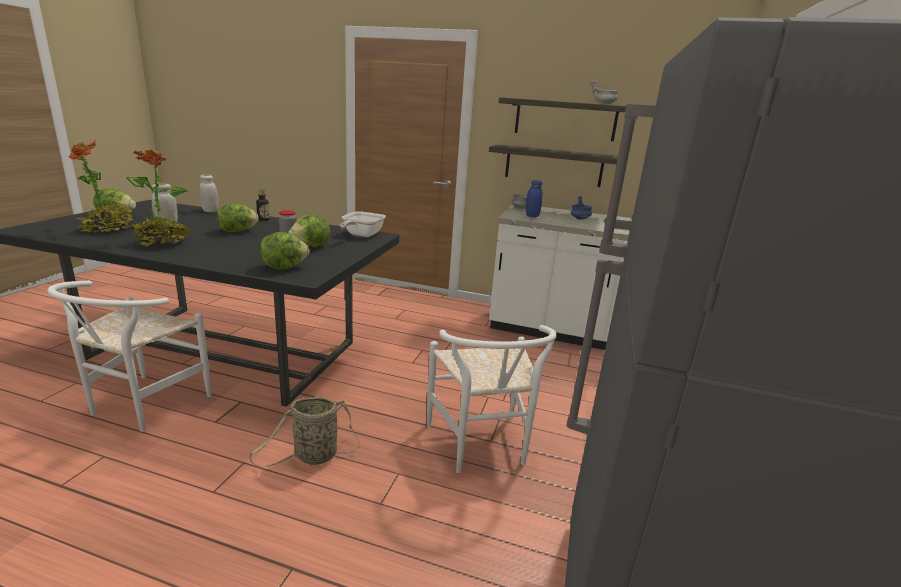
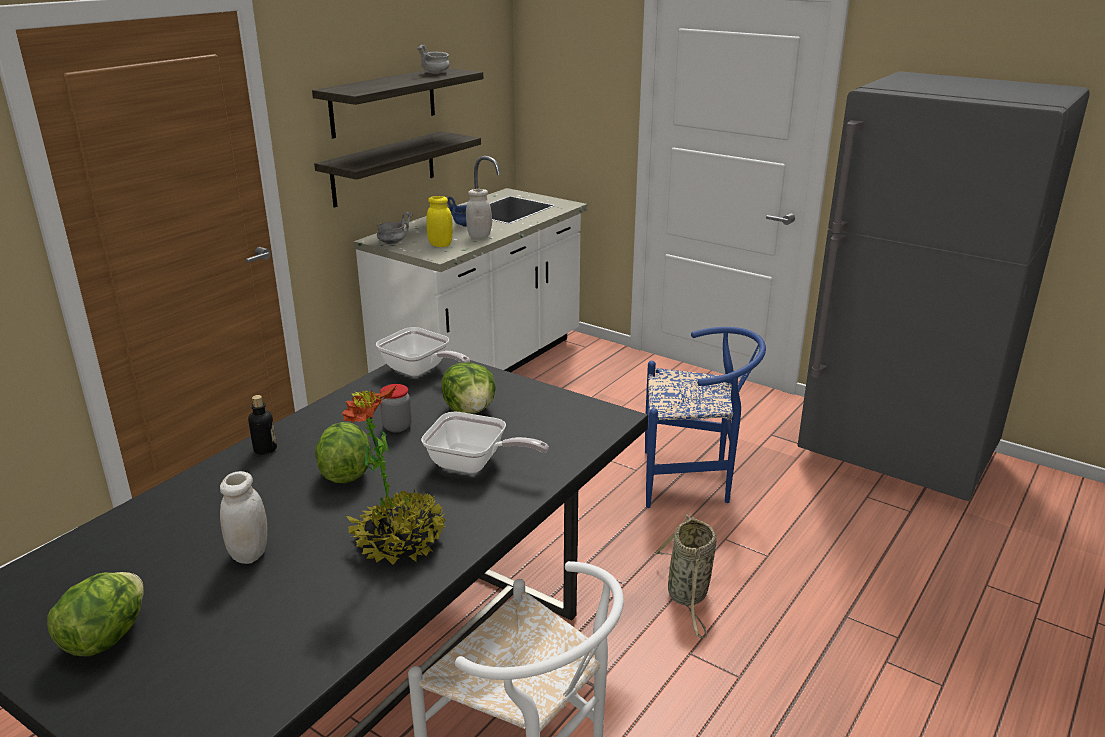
camera: 70 degrees left, 5 degrees up
potted plant [68,140,134,233] -> none
white jar [200,174,219,212] -> white jar moved to [466,189,492,239]
lettuce [260,232,310,270] -> none
white chair [427,325,557,473] -> blue chair [645,327,766,508]
blue jar [526,180,543,217] -> yellow jar [426,196,453,247]
none -> frying pan [421,412,549,474]

